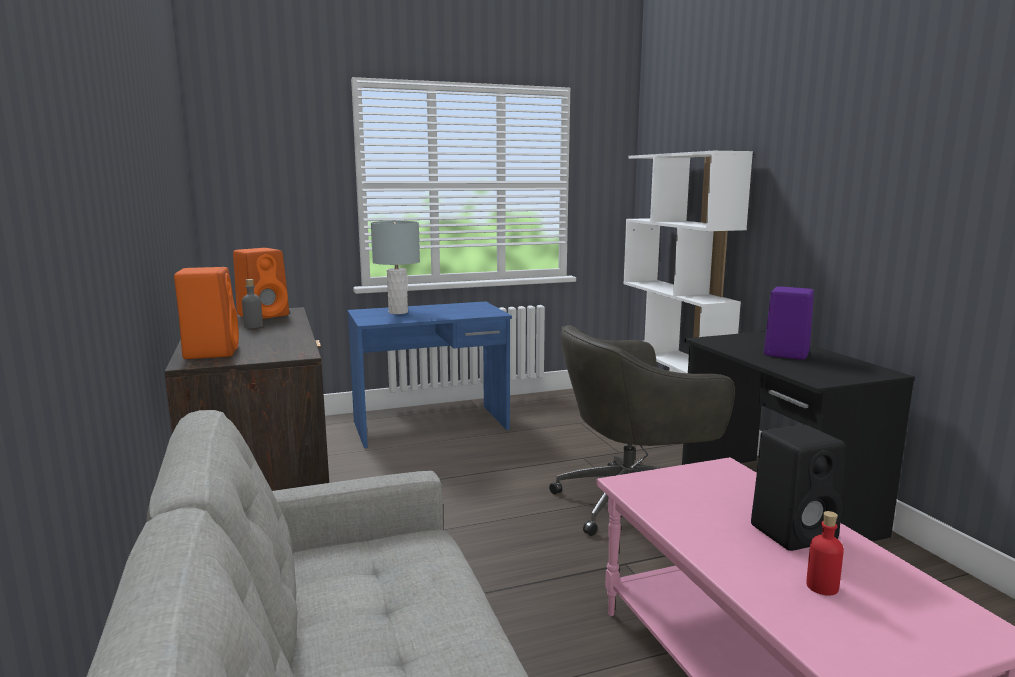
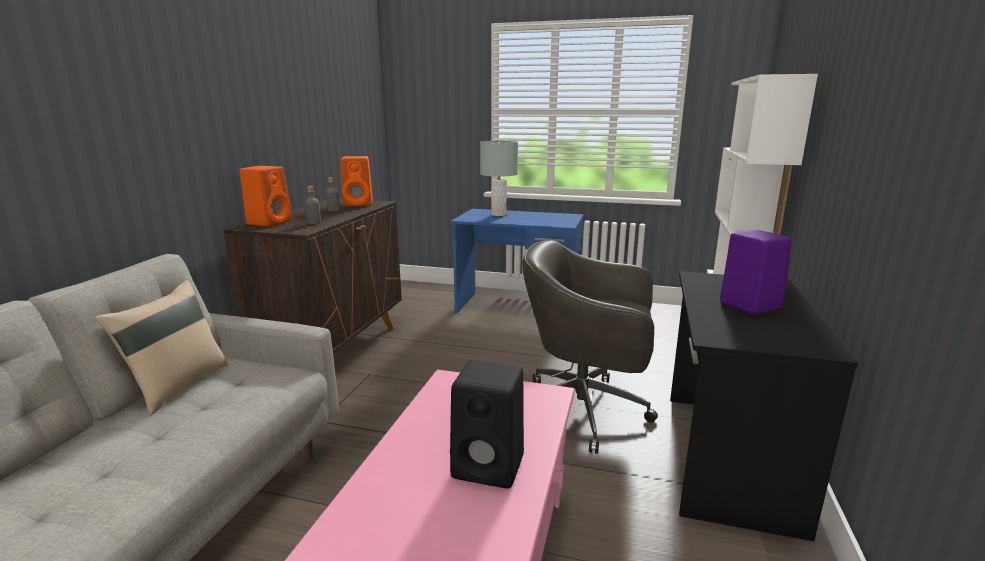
camera: 35 degrees right, 5 degrees up
red bottle [806,511,844,596] -> none
none -> beige pillow [94,280,229,415]
none -> grey bottle [305,186,321,224]

